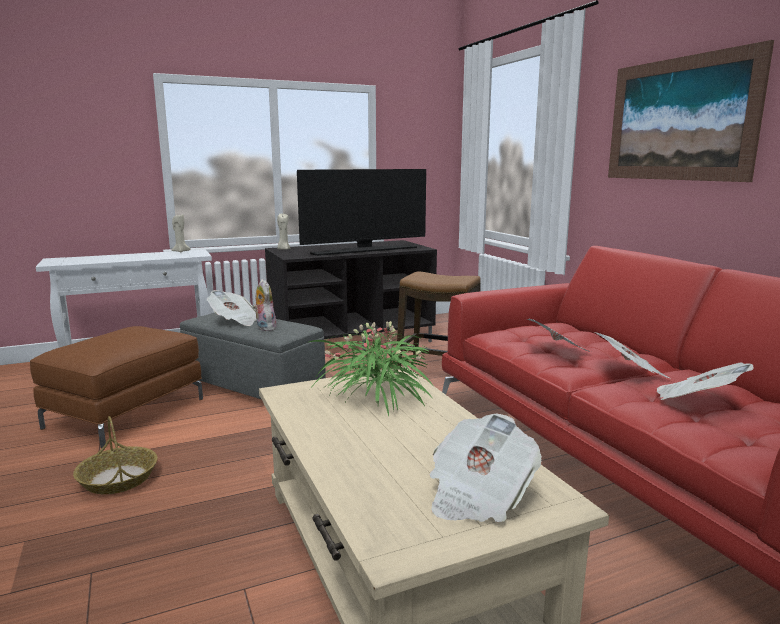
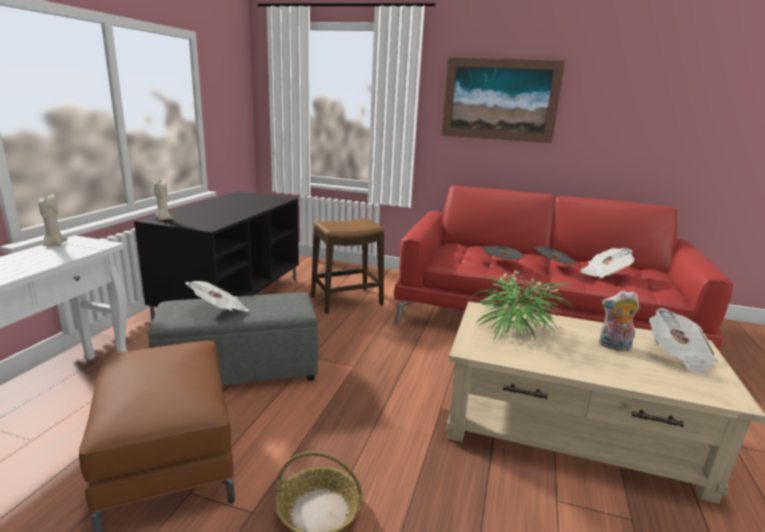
camera: 50 degrees left, 5 degrees up
plush toy [253,279,277,331] -> plush toy moved to [599,291,640,351]
television [297,169,426,256] -> none

